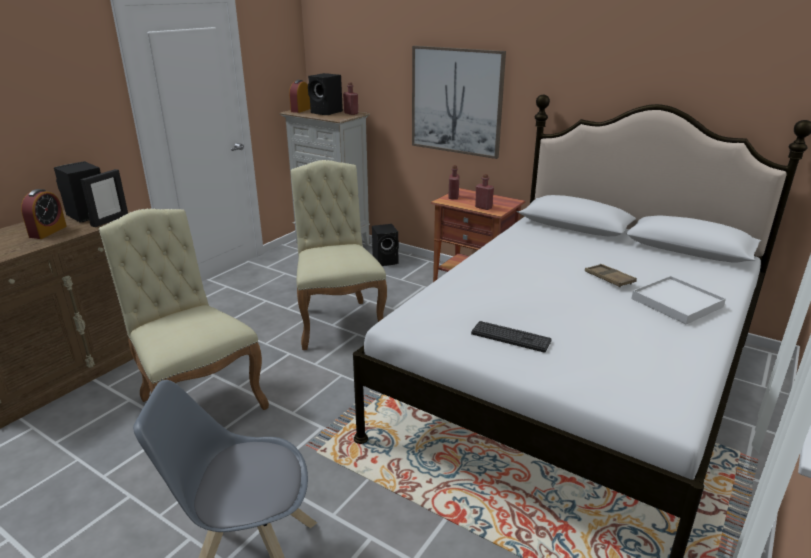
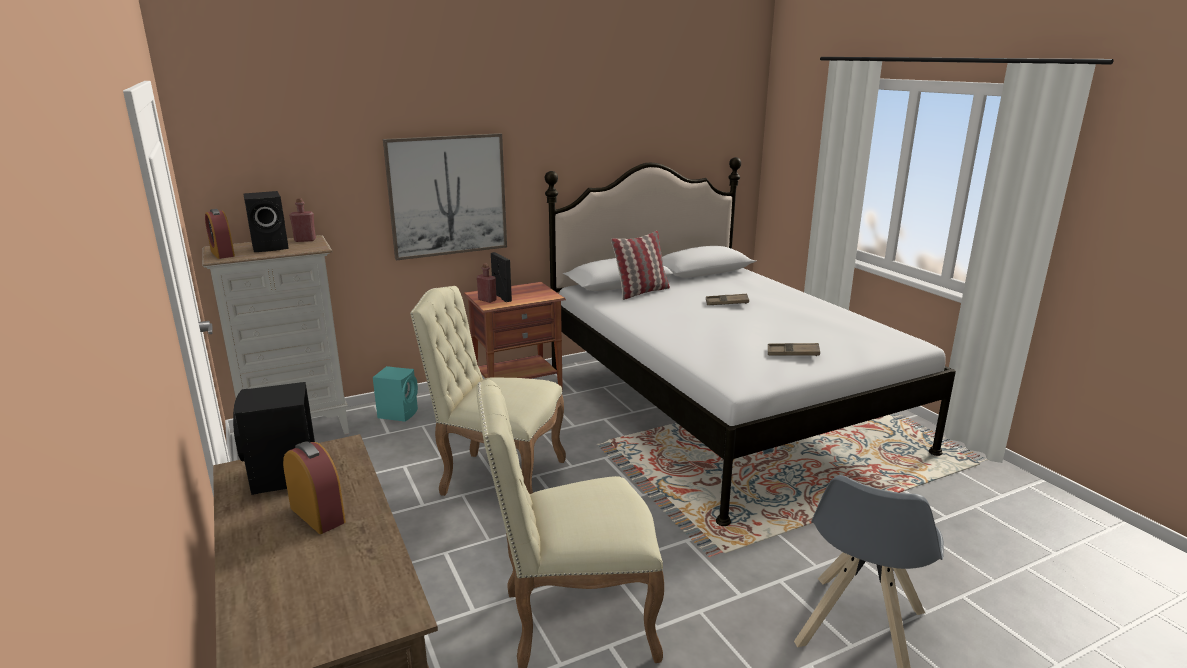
camera: 60 degrees left, 5 degrees down
picture frame [80,169,128,227] -> picture frame moved to [491,252,512,302]
black speaker [372,224,399,266] -> turquoise speaker [373,366,418,422]
keyboard [471,321,552,353] -> brown tray [768,343,820,356]
red bottle [475,174,494,210] -> none
white tray [631,276,726,324] -> none
none -> pillow [611,231,670,300]

